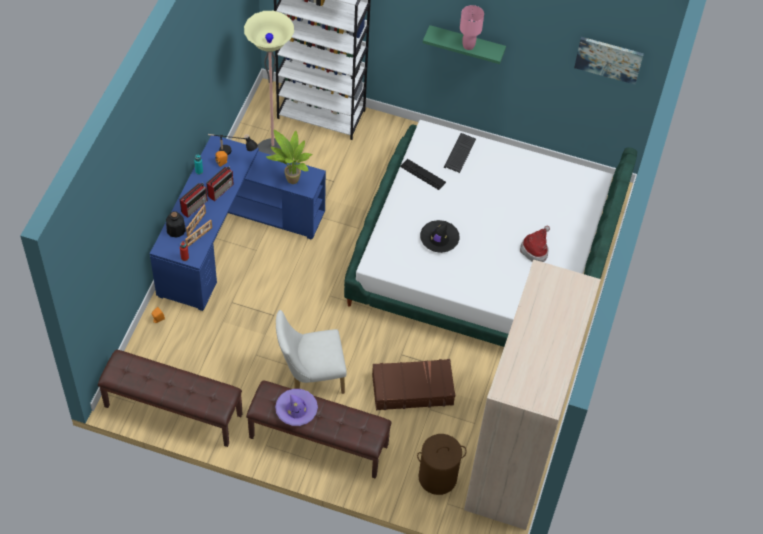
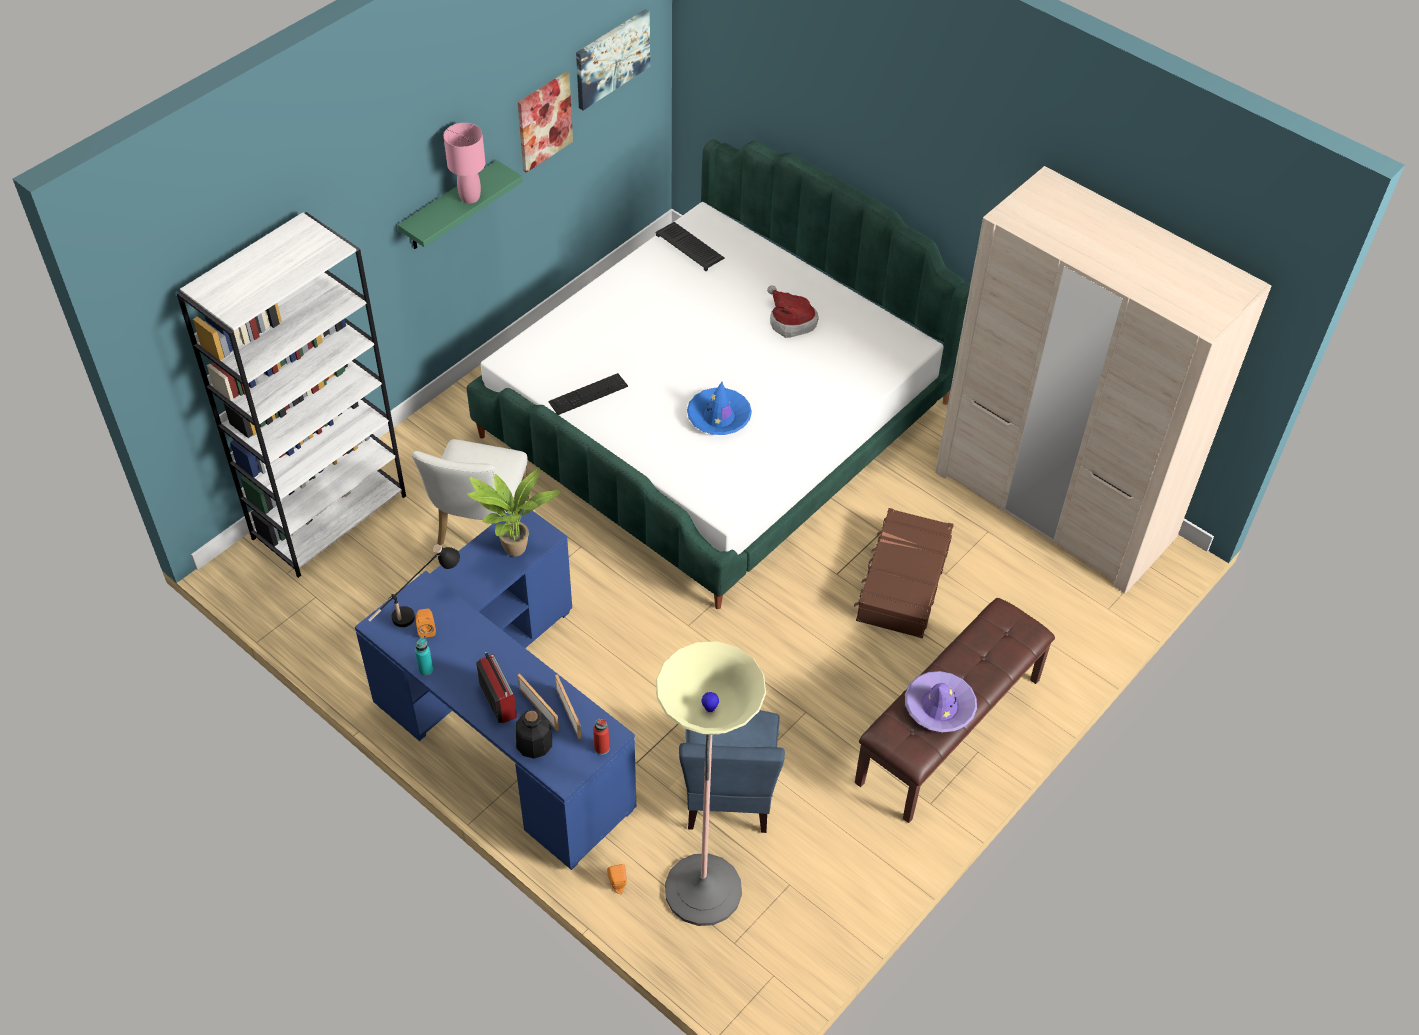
camera: 65 degrees left, 5 degrees down
brown bench [98,350,242,447] -> none
radio [206,167,234,201] -> none
floor lamp [244,11,294,155] -> floor lamp moved to [656,641,766,926]
white chair [276,310,347,394] -> white chair moved to [412,439,529,546]
brown laundry basket [417,434,467,495] -> none
black hat [420,220,460,253] -> blue hat [687,382,752,435]
keyboard [444,133,476,173] -> keyboard moved to [655,222,725,271]
none -> picture [518,72,573,173]
none -> blue chair [679,710,785,833]

